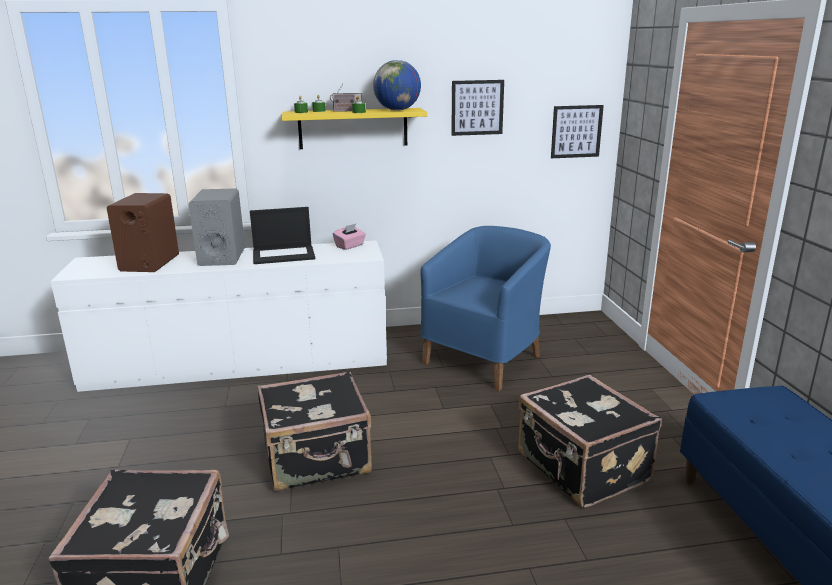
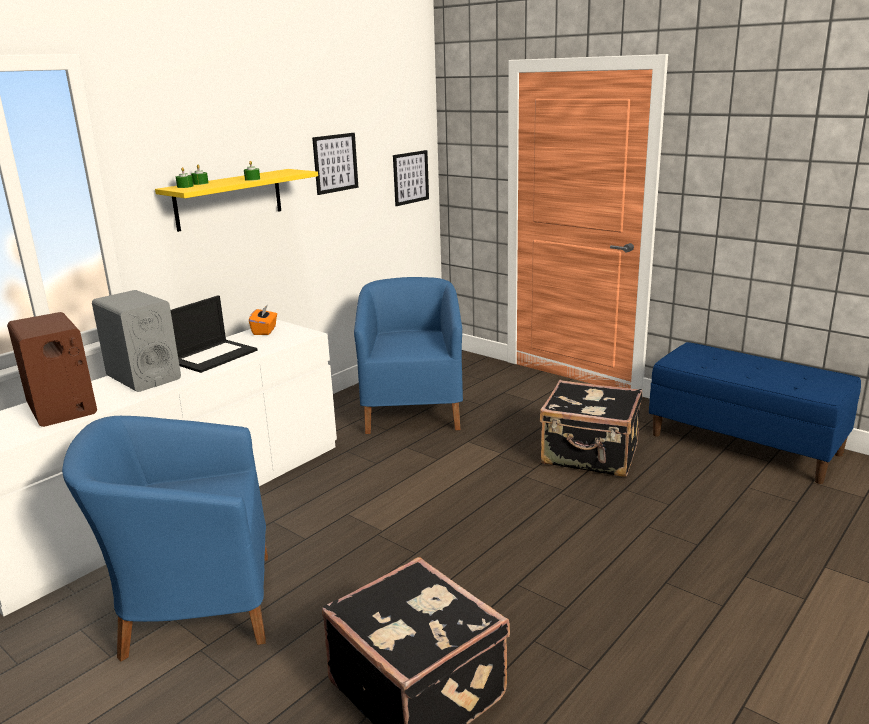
camera: 40 degrees left, 0 degrees up
black suitcase [257,371,372,491] -> none
radio [330,84,362,112] -> none
pink tissue box [333,224,366,250] -> orange tissue box [249,304,277,335]
globe [373,60,421,111] -> none
none -> blue armchair [62,416,268,661]

